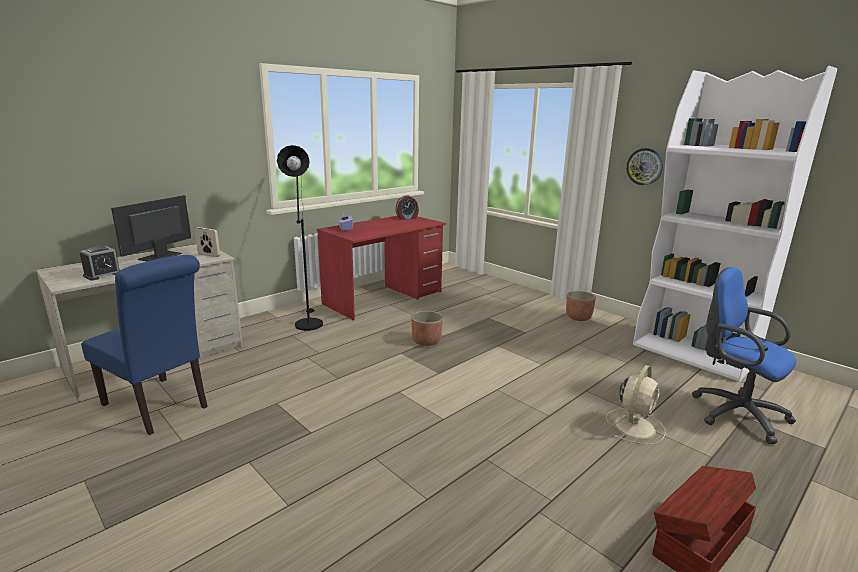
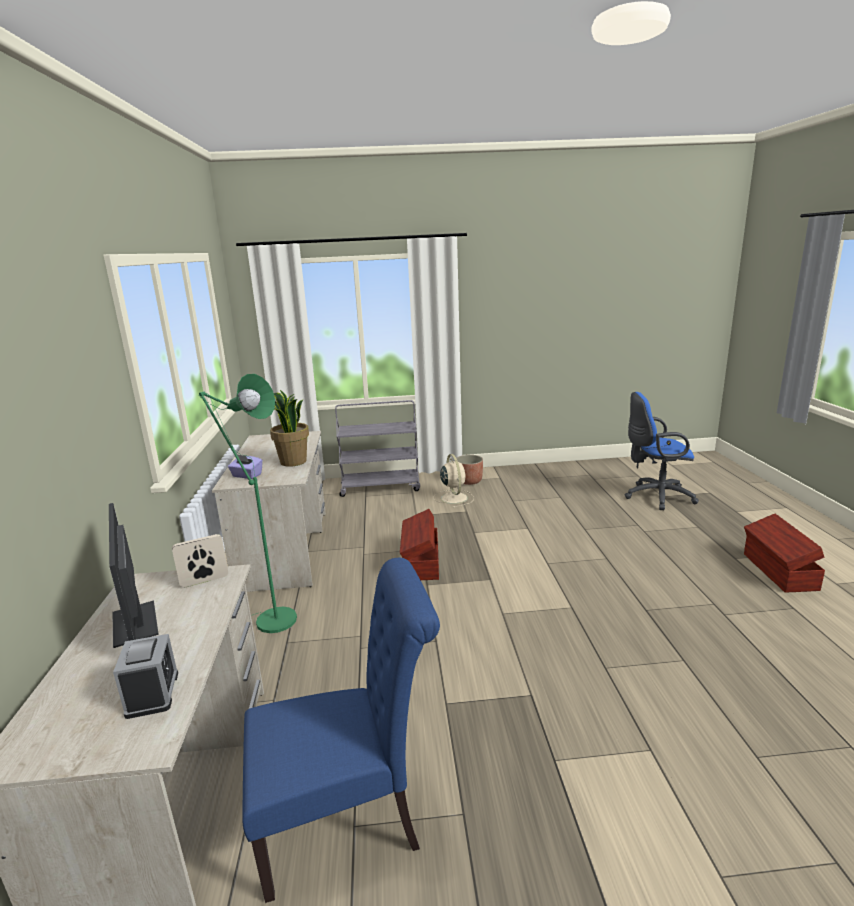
camera: 50 degrees left, 0 degrees up
black floor lamp [277,145,323,331] -> green floor lamp [199,374,297,633]
red desk [317,216,446,320] -> beige desk [212,431,326,592]
alarm clock [396,195,419,220] -> none
planter [411,311,443,346] -> brown storage box [400,509,439,580]
beige fan [606,365,666,445] -> beige fan moved to [433,454,474,508]
wall clock [626,148,664,185] -> none
white bookcase [633,66,837,382] -> none
none -> potted plant [270,390,309,467]
none -> grey cart [335,400,420,497]

